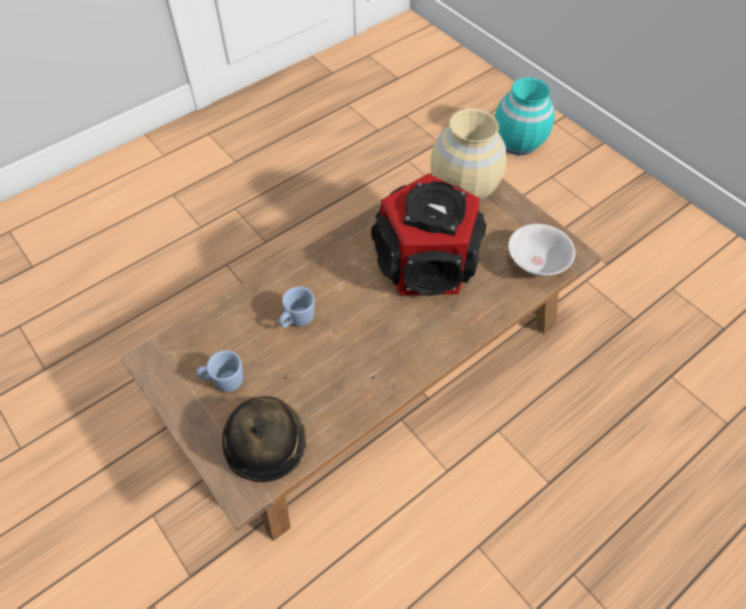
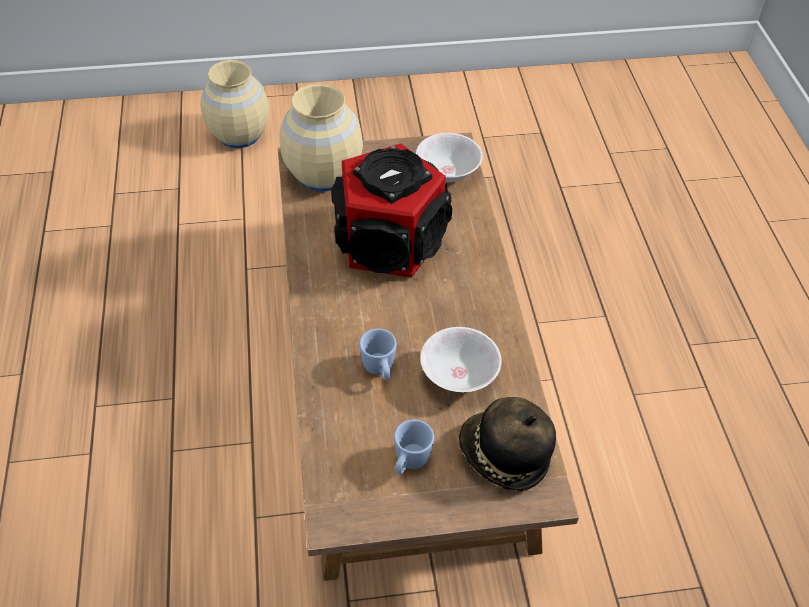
camera: 60 degrees left, 5 degrees down
turquoise vase [495,78,555,155] -> beige vase [200,60,269,148]
none -> white bowl [420,327,502,392]

